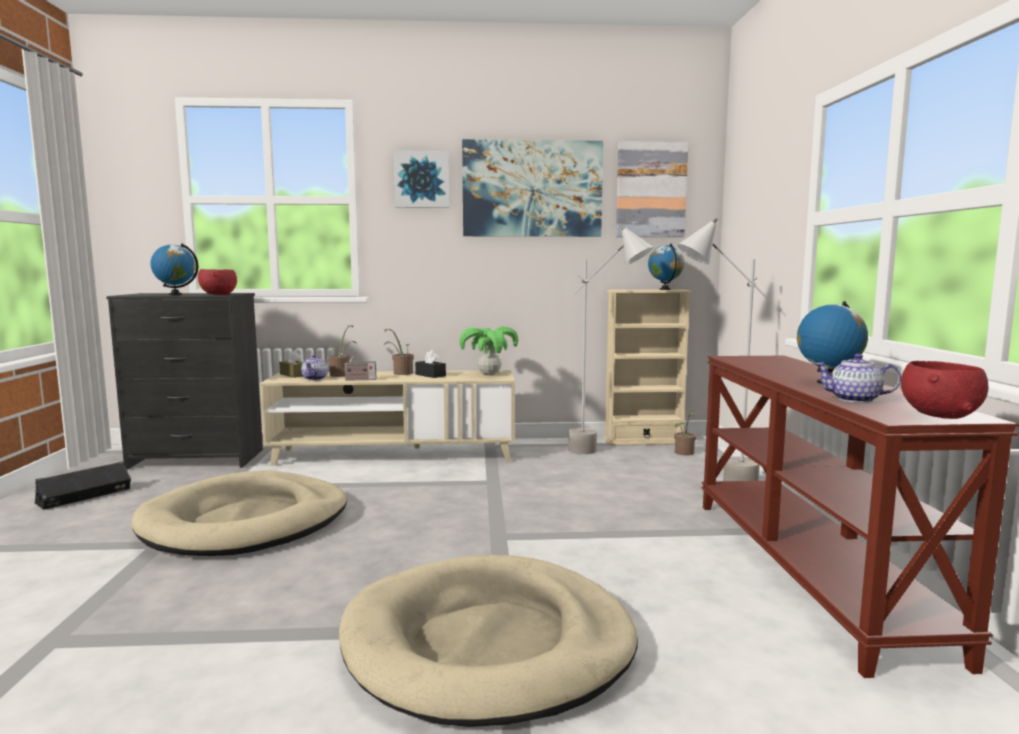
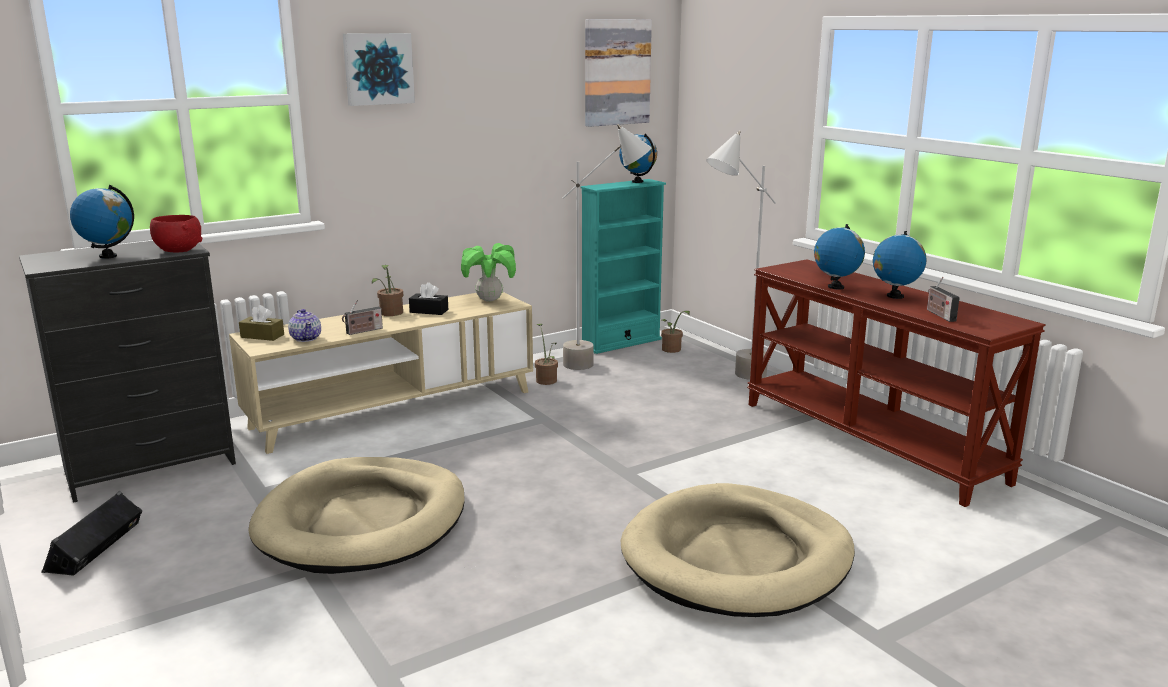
camera: 30 degrees left, 10 degrees up
potted plant [328,325,357,377] -> potted plant moved to [535,324,558,385]
picture [462,139,603,237] -> none
beige bookcase [604,290,692,446] -> turquoise bookcase [581,179,666,354]
teapot [815,354,901,403] -> radio [927,277,960,322]
red bowl [901,361,988,419] -> none
none -> globe [814,224,865,290]

